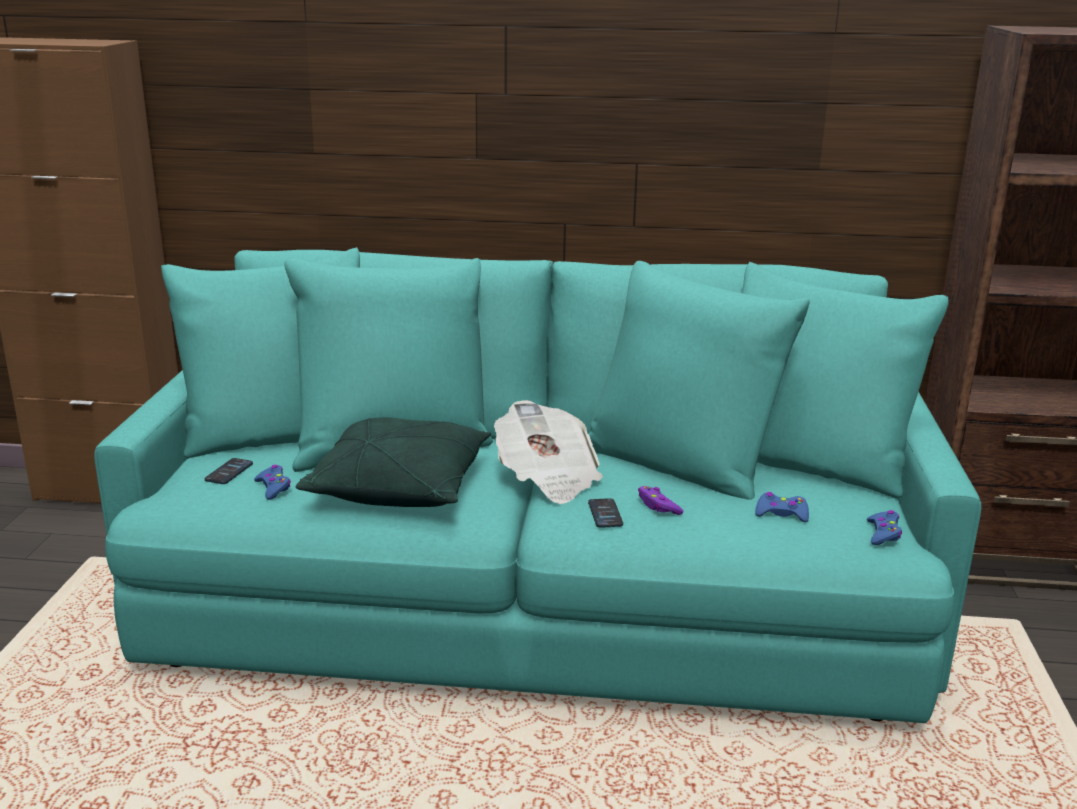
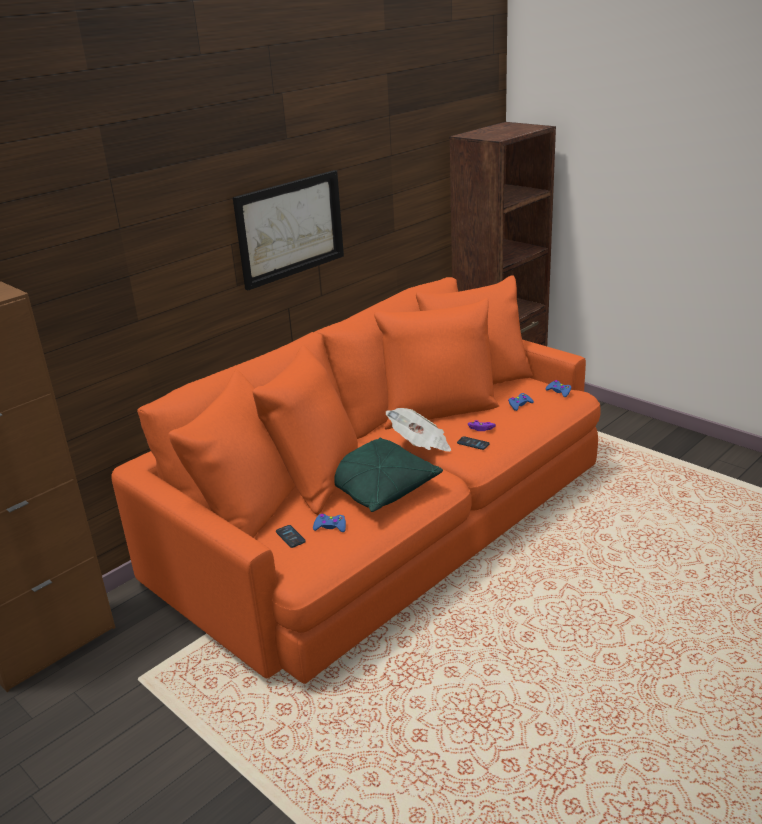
camera: 50 degrees left, 5 degrees up
turquoise sofa [94,247,981,723] -> orange sofa [111,275,601,684]
none -> picture [233,170,344,291]

